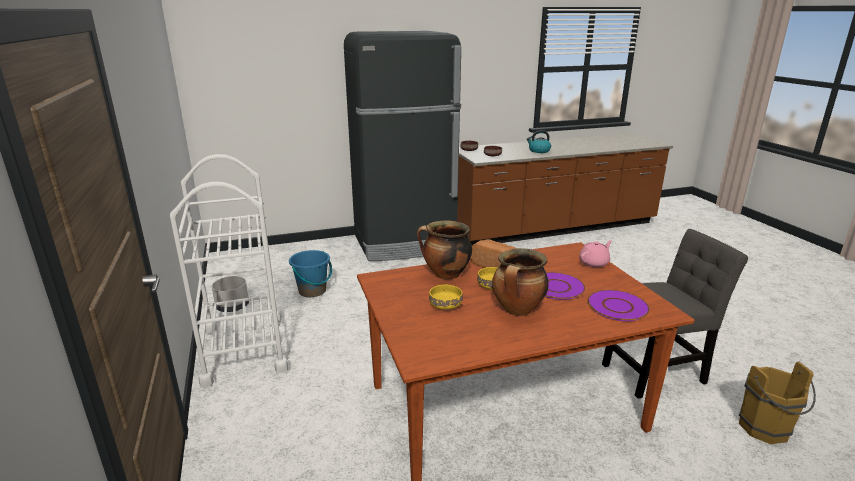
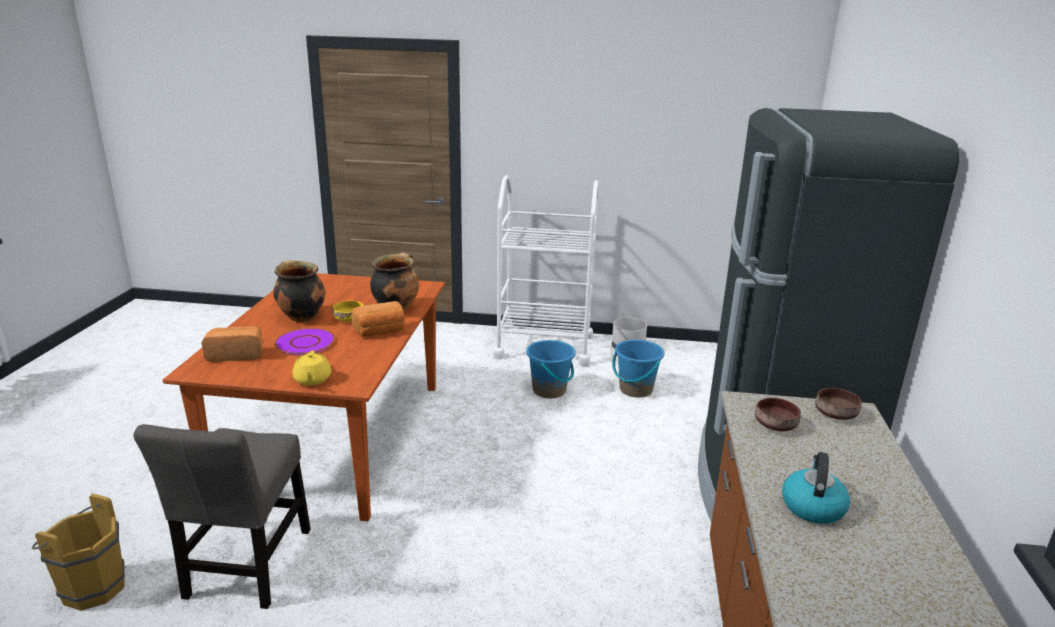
camera: 115 degrees right, 0 degrees up
yellow bowl [429,285,463,310] -> none
pink teapot [579,241,612,267] -> yellow teapot [292,350,331,386]
purple plate [587,290,650,321] -> bread [201,326,263,362]
none -> blue bucket [526,340,576,398]

